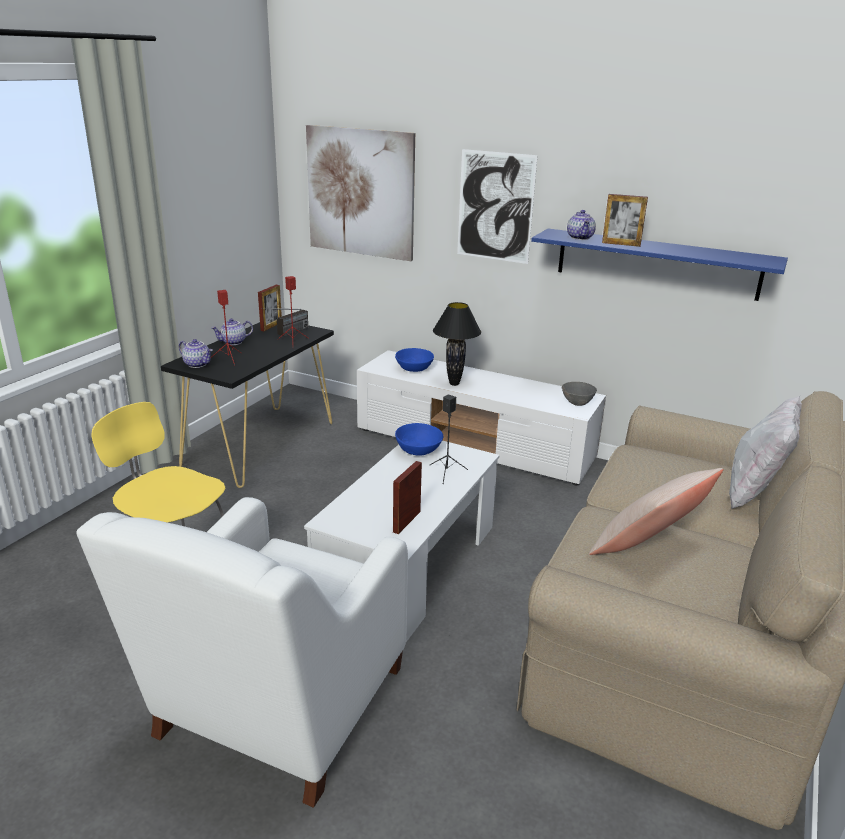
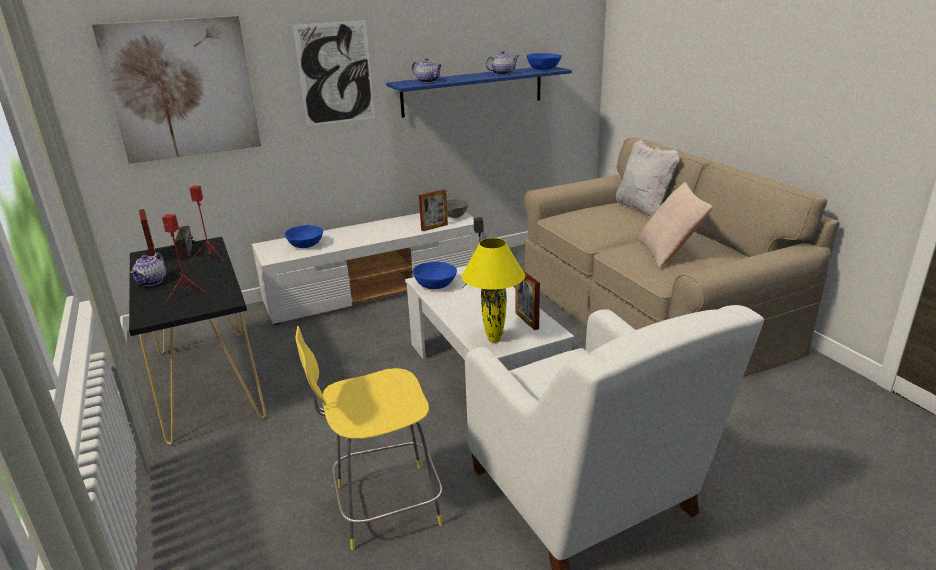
camera: 50 degrees left, 0 degrees up
teapot [179,339,213,368] -> teapot moved to [485,51,519,75]
black table lamp [433,302,481,386] -> none
picture frame [602,194,648,247] -> picture frame moved to [419,190,448,231]
none -> yellow table lamp [462,238,525,343]
none -> blue bowl [527,53,562,70]

